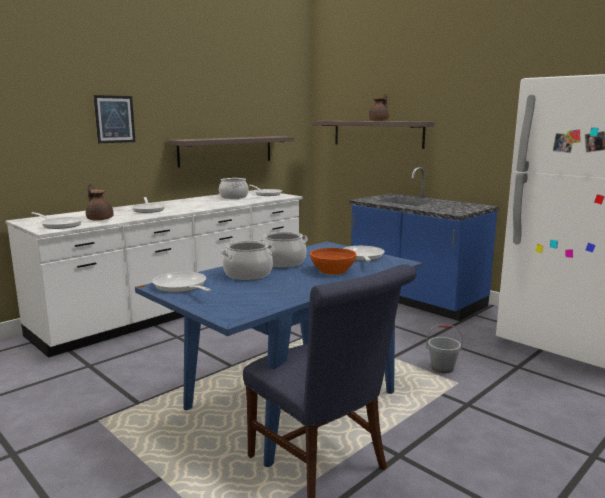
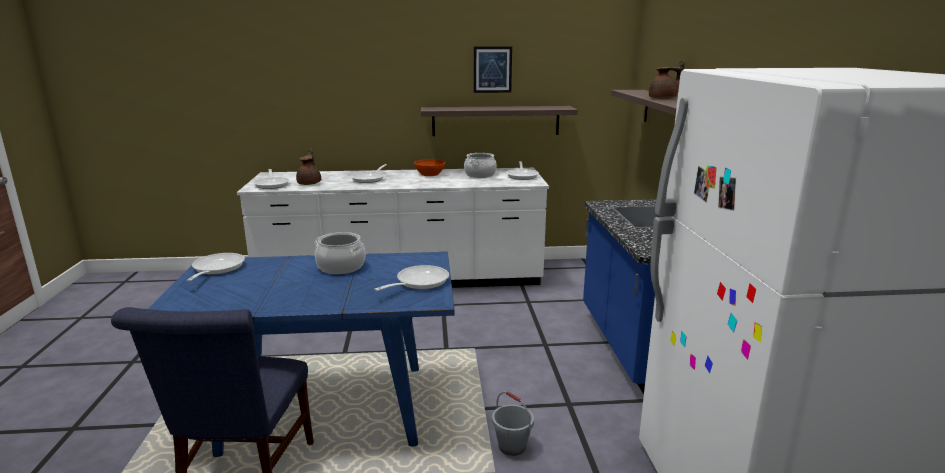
camera: 40 degrees right, 5 degrees up
picture [94,95,136,143] -> picture moved to [474,47,512,93]
cooking pot [220,240,275,280] -> none
orange bowl [310,248,357,275] -> orange bowl moved to [414,159,445,176]

